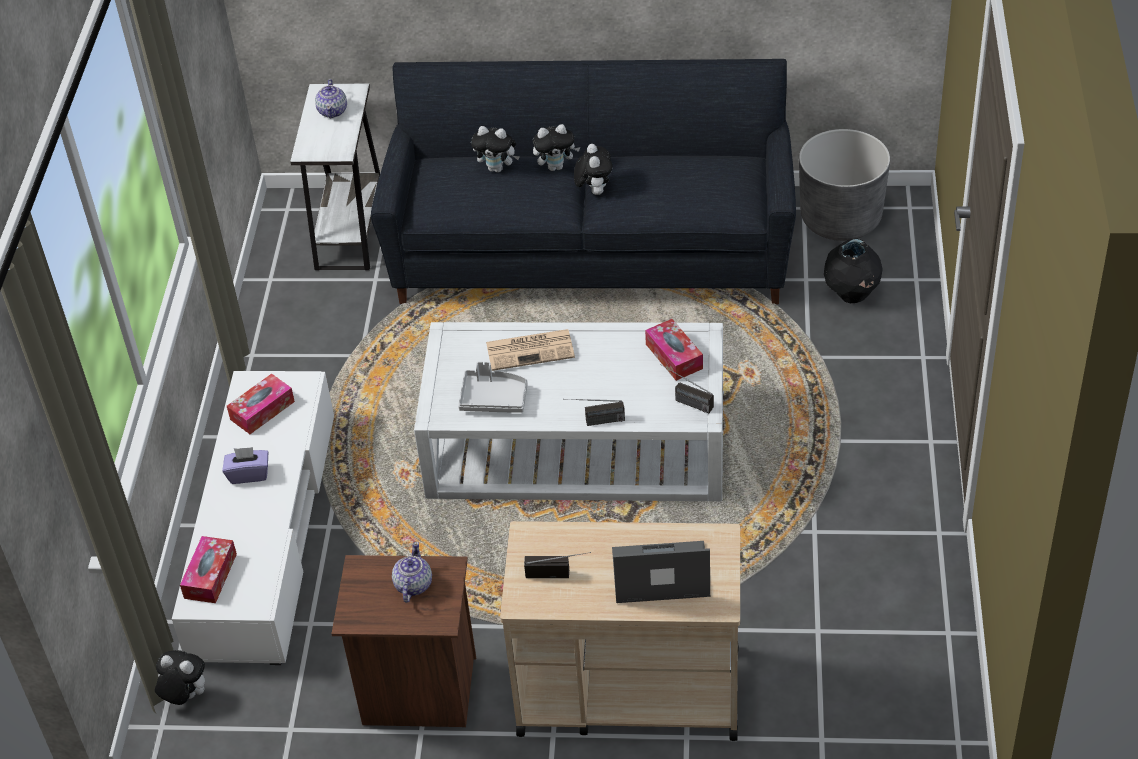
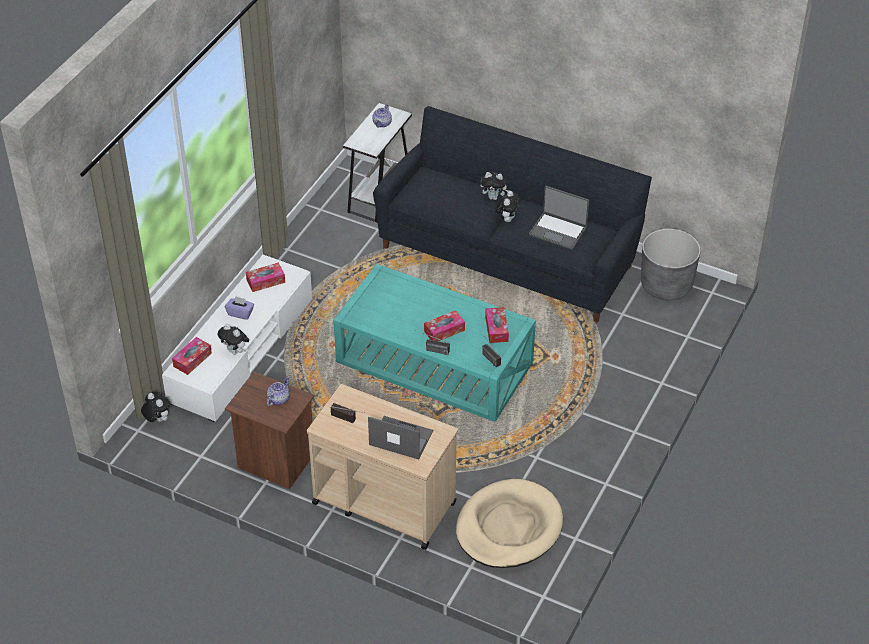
camera: 20 degrees right, 0 degrees up
white coffee table [414,322,724,501] -> turquoise coffee table [334,264,536,422]
grey tray [458,361,528,413] -> none
plush toy [471,126,520,173] -> plush toy moved to [217,324,249,355]
newspaper [486,329,575,371] -> none
black vase [824,239,882,303] -> none
none -> tissue box [424,310,465,341]
none -> beige dog bed [456,479,563,568]
none -> laptop [529,186,589,250]

